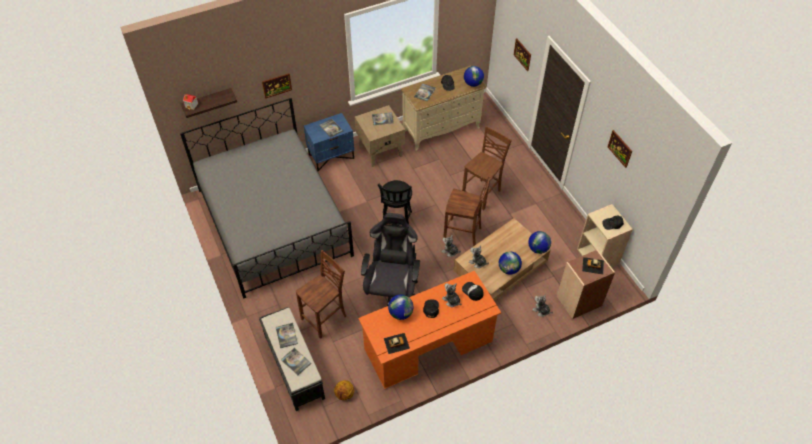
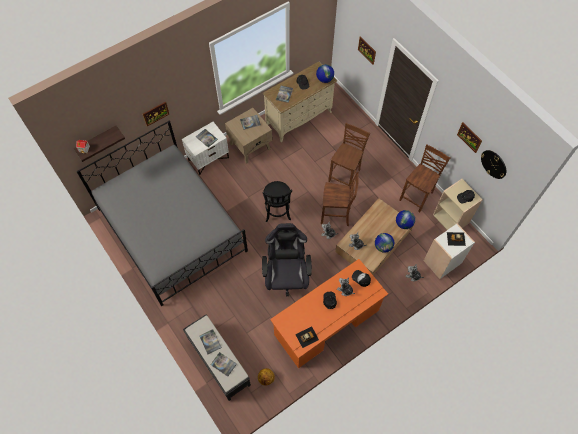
camera: 10 degrees left, 10 degrees up
brown chair [296,250,346,339] -> brown chair moved to [399,144,450,213]
blue nightstand [304,113,354,171] -> white nightstand [182,122,229,175]
globe [388,294,414,320] -> none
brown bookcase [557,249,615,319] -> white bookcase [424,223,475,279]
none -> wall clock [481,150,506,179]

